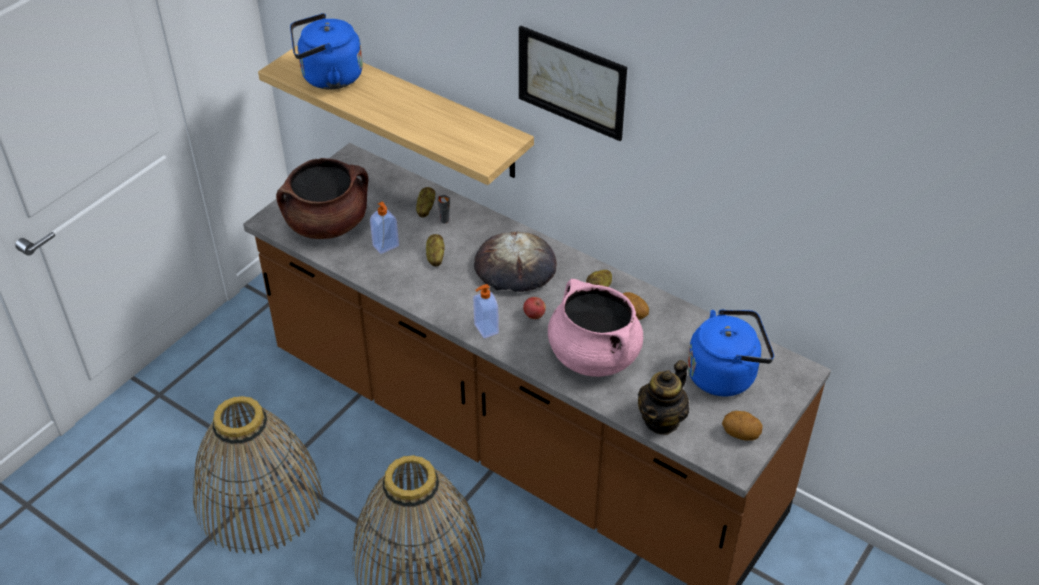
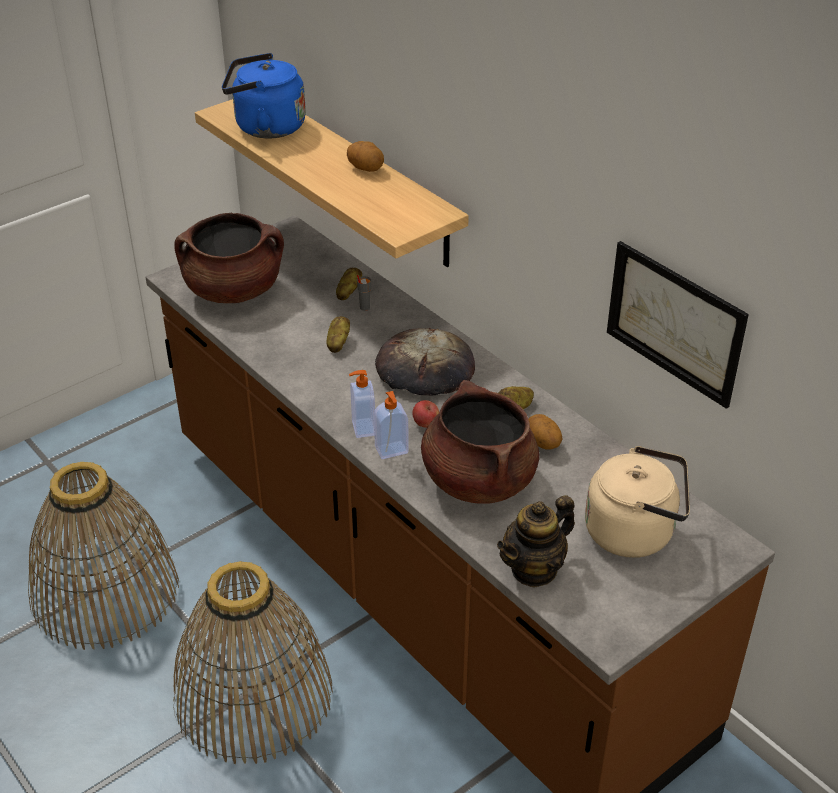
camera: 15 degrees right, 5 degrees down
soap dispenser [370,202,399,254] -> soap dispenser moved to [374,391,409,459]
picture [519,26,627,141] -> picture moved to [607,241,749,409]
pink cooking pot [548,279,643,377] -> brown cooking pot [421,380,539,504]
blue kettle [687,309,774,396] -> beige kettle [585,446,690,558]
potato [722,411,763,441] -> potato moved to [347,141,384,172]

